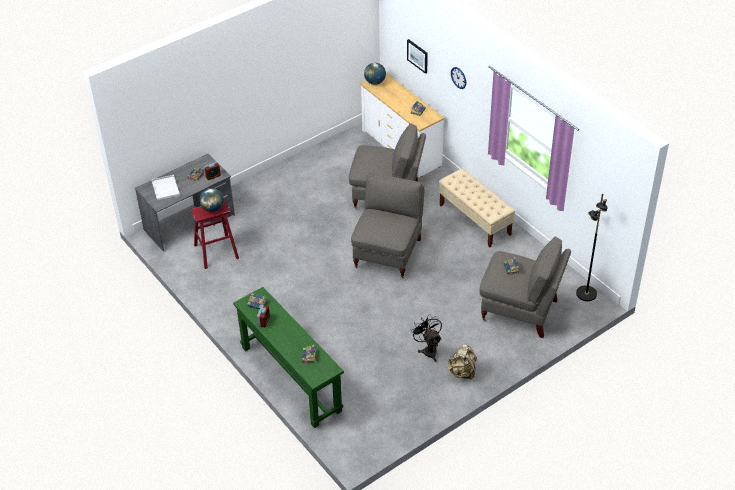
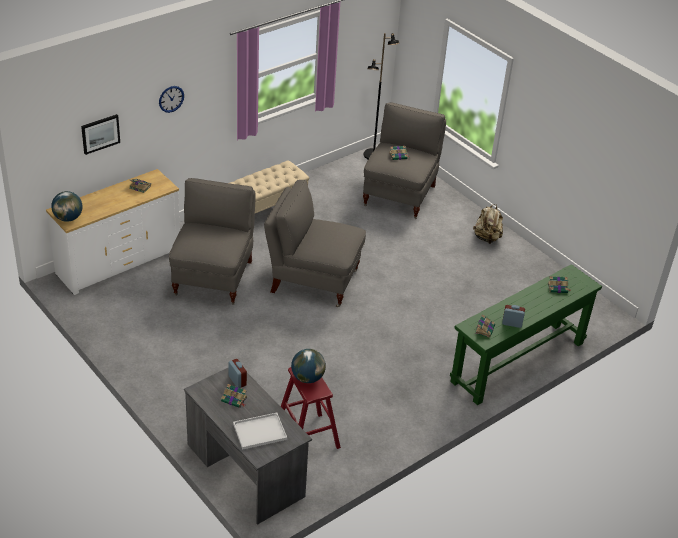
camera: 95 degrees left, 5 degrees down
black fan [411,314,442,362] -> none

